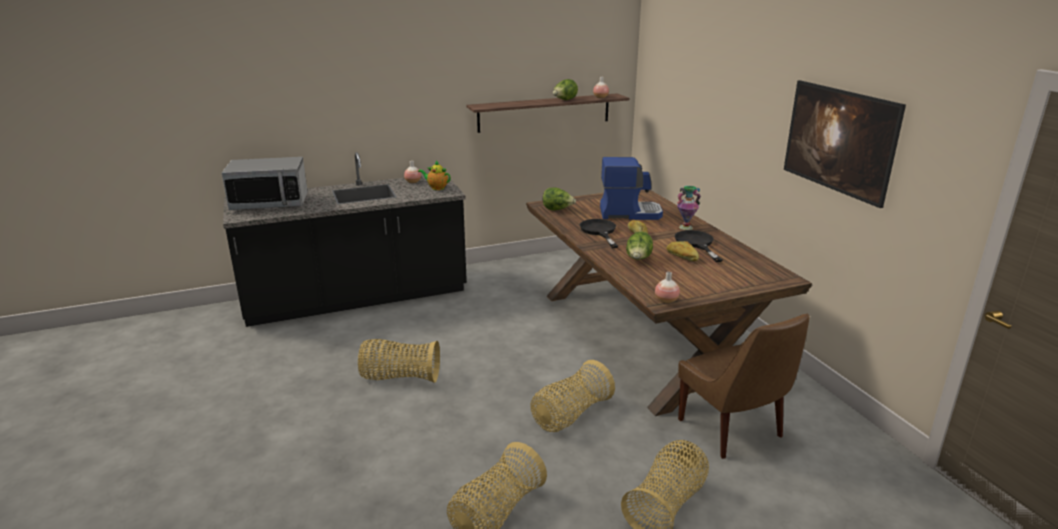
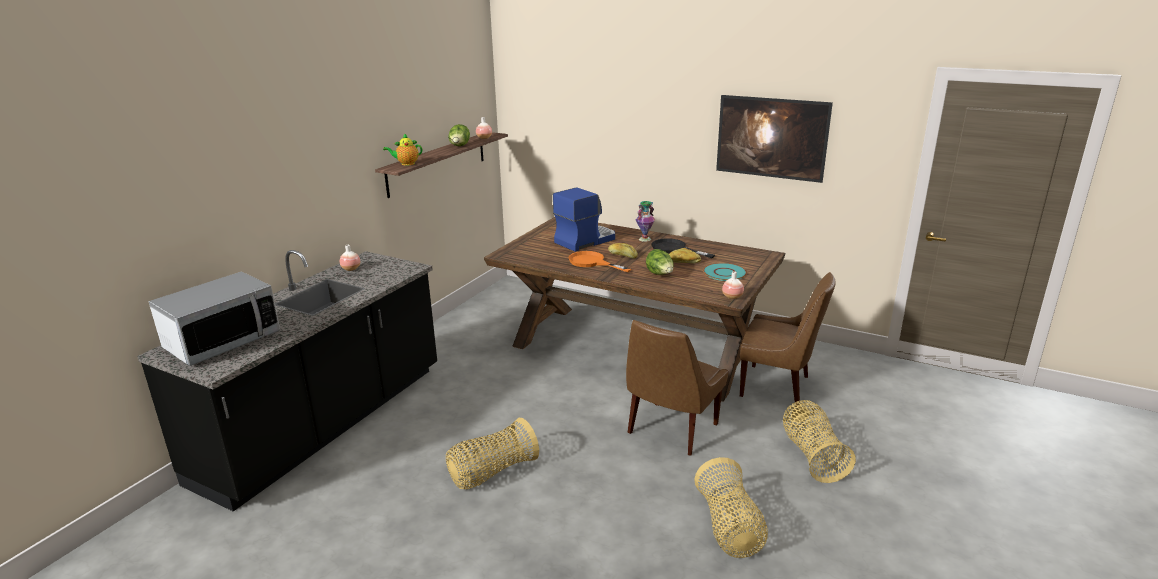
camera: 40 degrees left, 0 degrees up
teapot [418,161,451,190] -> teapot moved to [383,133,422,166]
basket [530,360,615,432] -> brown chair [626,320,728,455]
lettuce [543,188,576,211] -> none
black frying pan [580,219,618,248] -> orange frying pan [568,251,631,272]
none -> turquoise plate [703,263,747,281]

